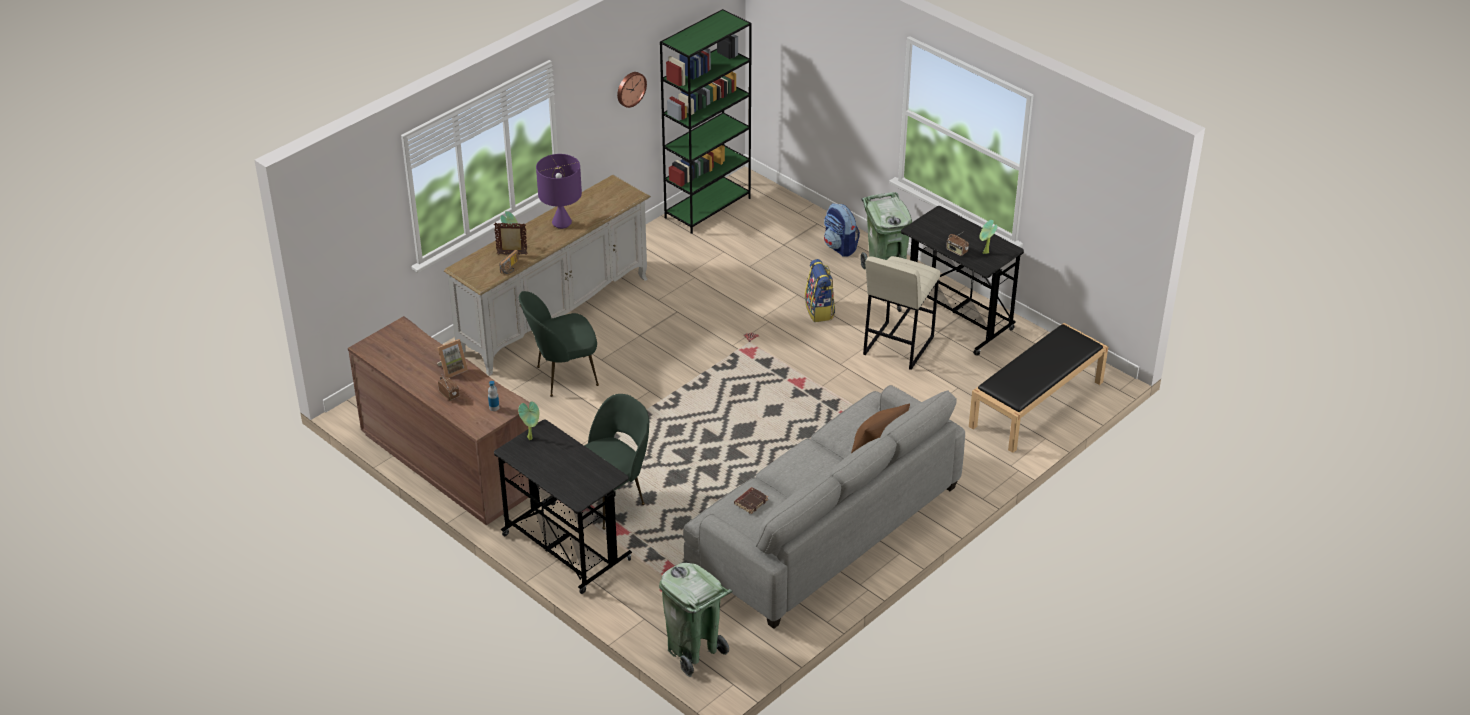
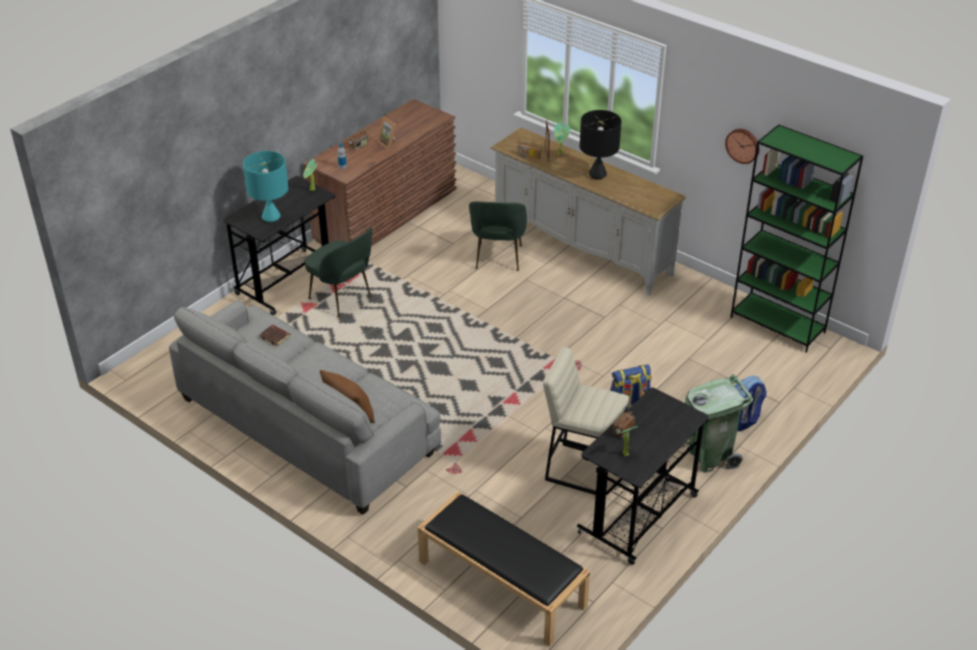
camera: 85 degrees right, 0 degrees up
green chair [519,291,599,397] -> green chair turned 150 degrees counterclockwise [469,201,527,271]
purple table lamp [536,154,582,229] -> black table lamp [580,110,621,179]
green trash can [659,563,732,677] -> none
none -> turquoise table lamp [243,151,288,222]

